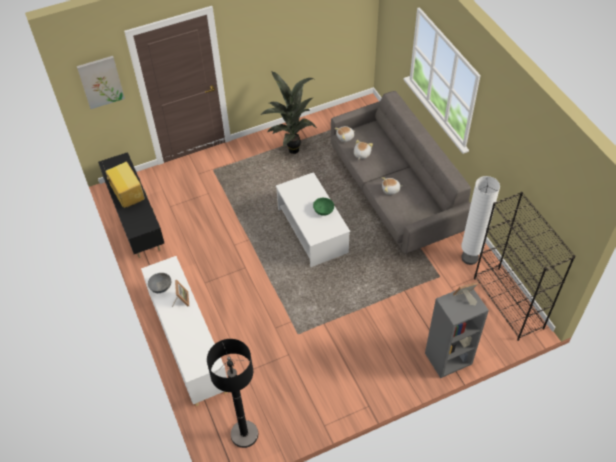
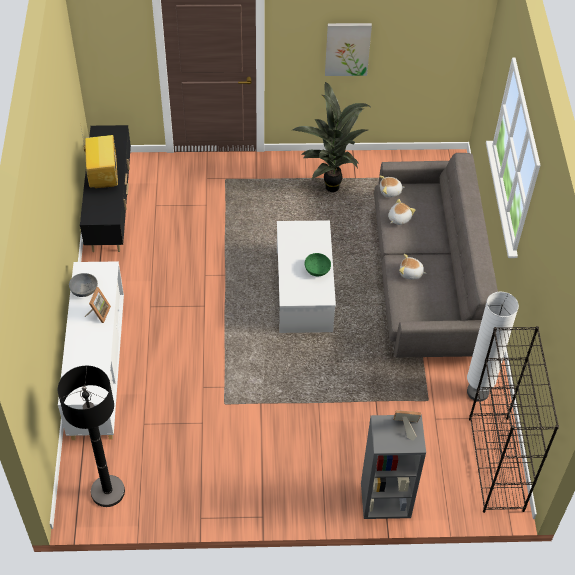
camera: 20 degrees right, 0 degrees up
picture [77,56,125,109] -> picture moved to [325,23,372,76]

